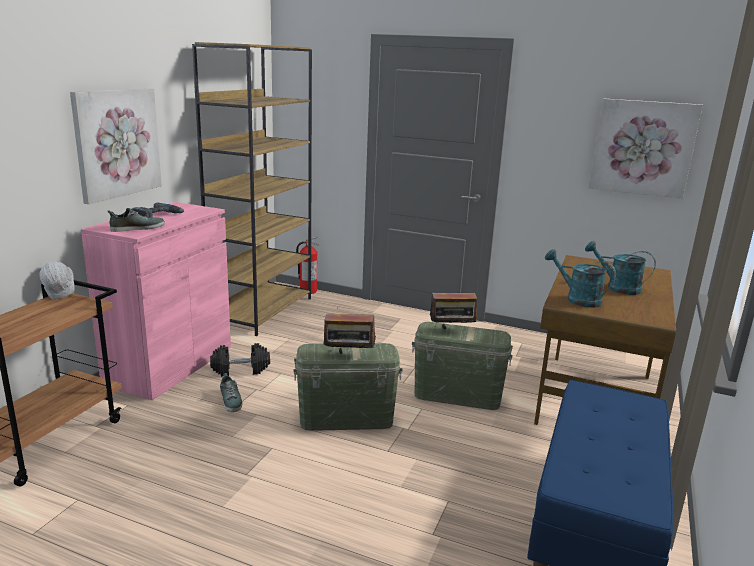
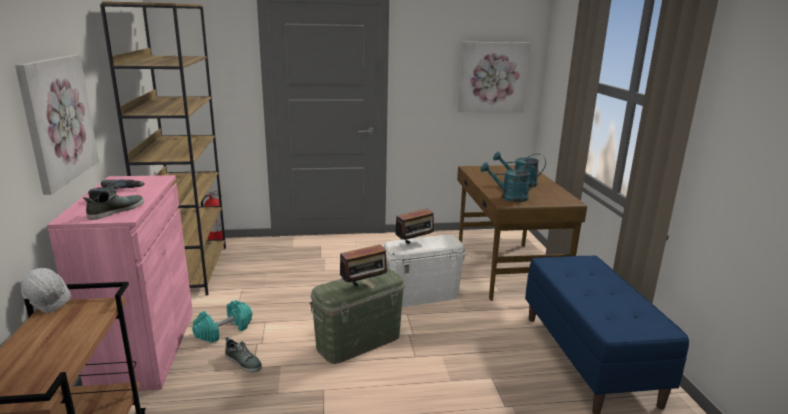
camera: 30 degrees left, 0 degrees up
black dumbbell [210,343,270,377] -> turquoise dumbbell [192,300,252,343]
green storage box [412,322,513,410] -> white storage box [383,235,466,307]

